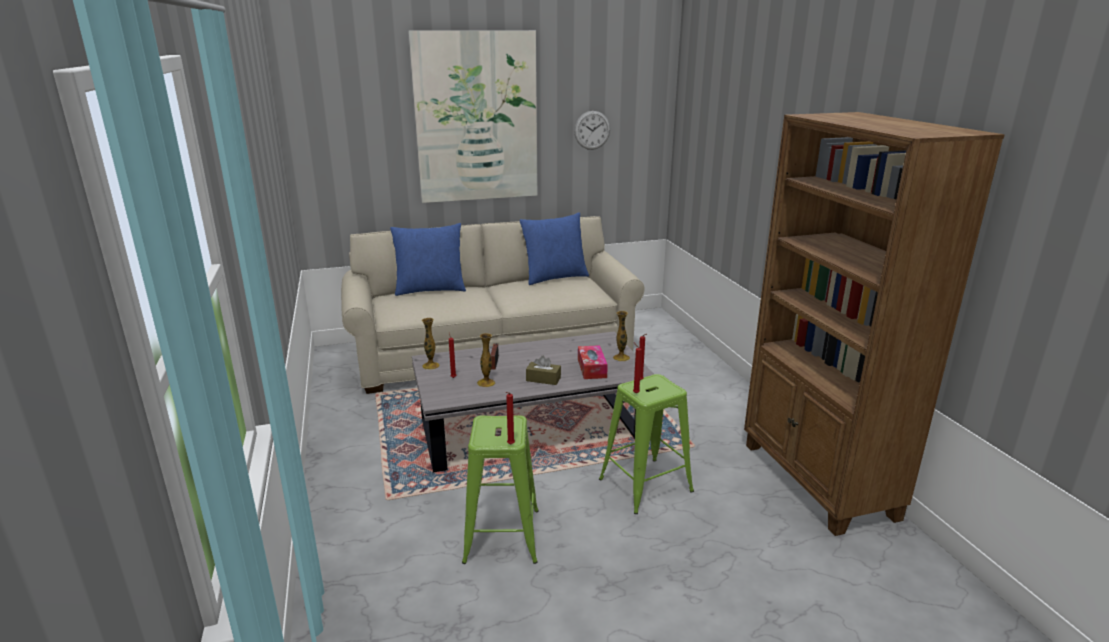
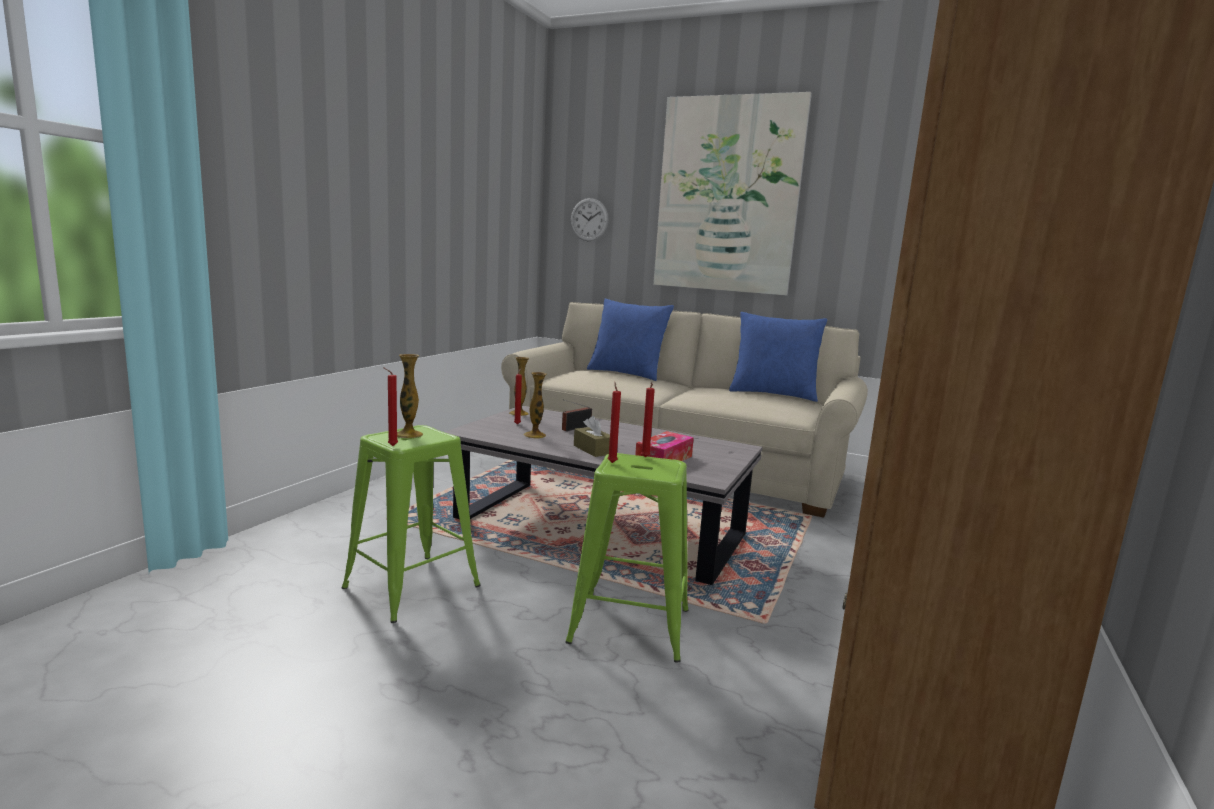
camera: 40 degrees right, 10 degrees down
wall clock [574,111,610,150] -> wall clock moved to [571,198,608,241]
vase [613,311,630,361] -> vase moved to [397,354,423,438]

